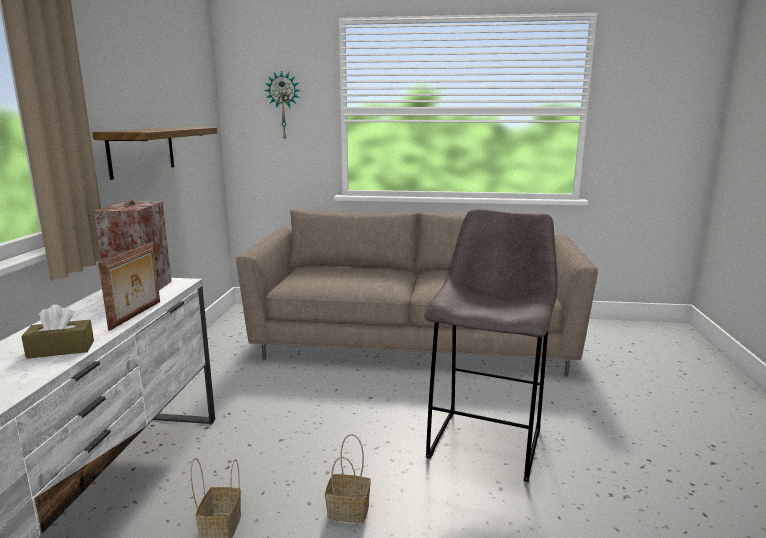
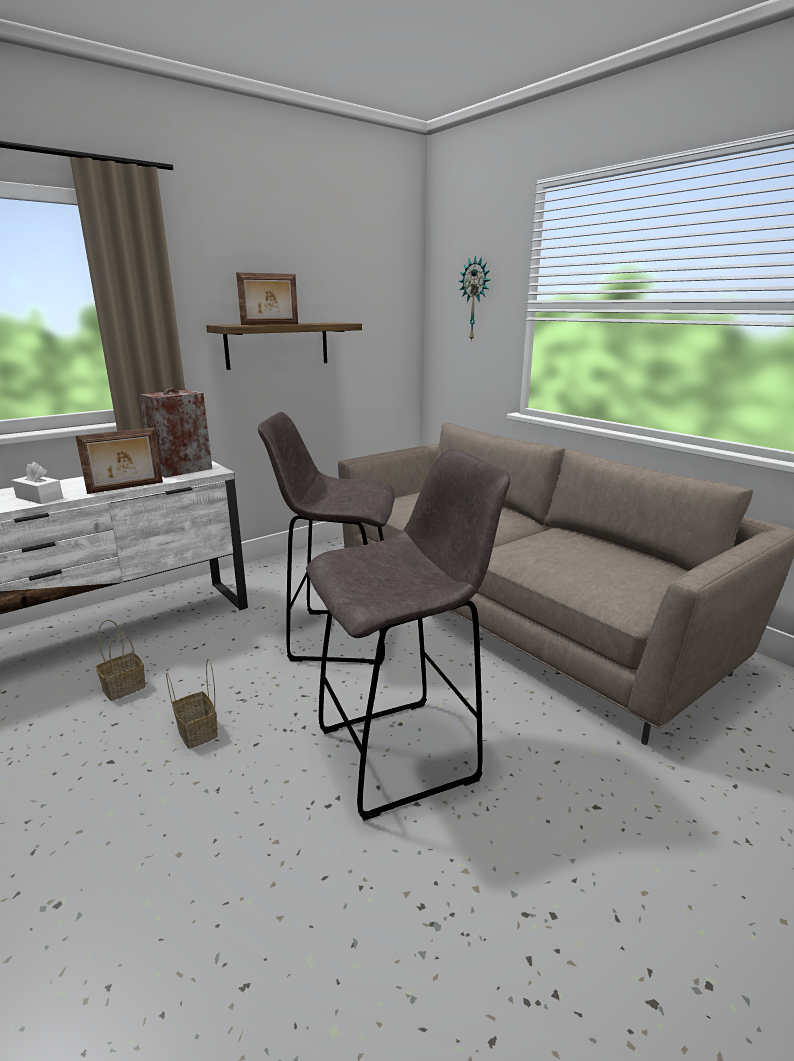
camera: 45 degrees right, 5 degrees up
brown tissue box [21,305,94,359] -> white tissue box [12,462,63,504]
none -> picture frame [236,272,298,325]
none -> grey stool [258,412,395,665]

